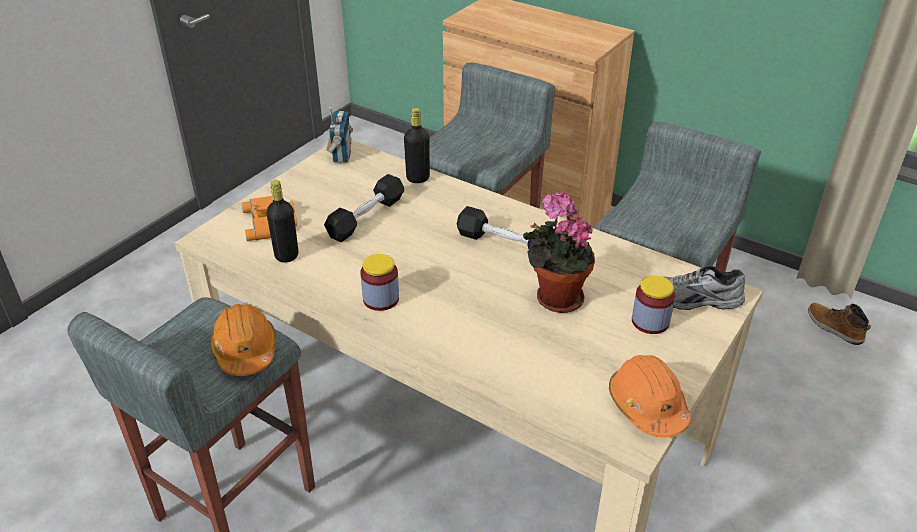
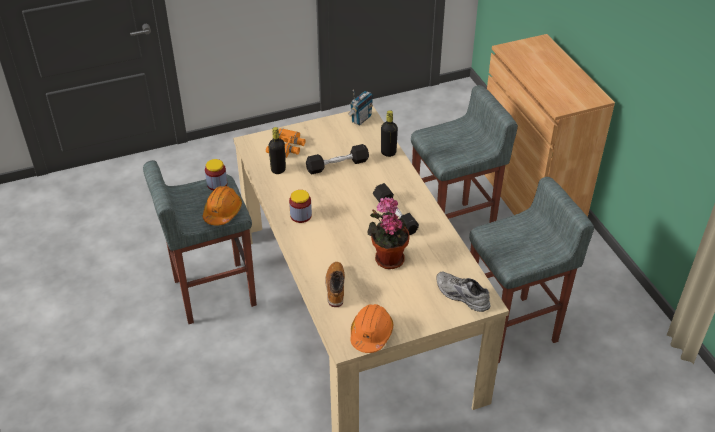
camera: 35 degrees right, 5 degrees up
jar [632,275,675,334] -> jar moved to [205,159,227,191]
boot [808,303,871,345] -> boot moved to [325,262,345,307]

